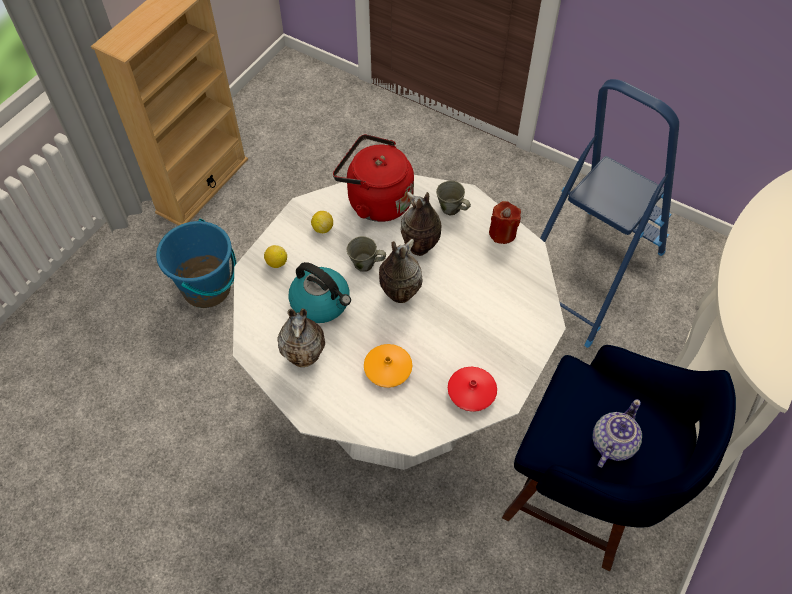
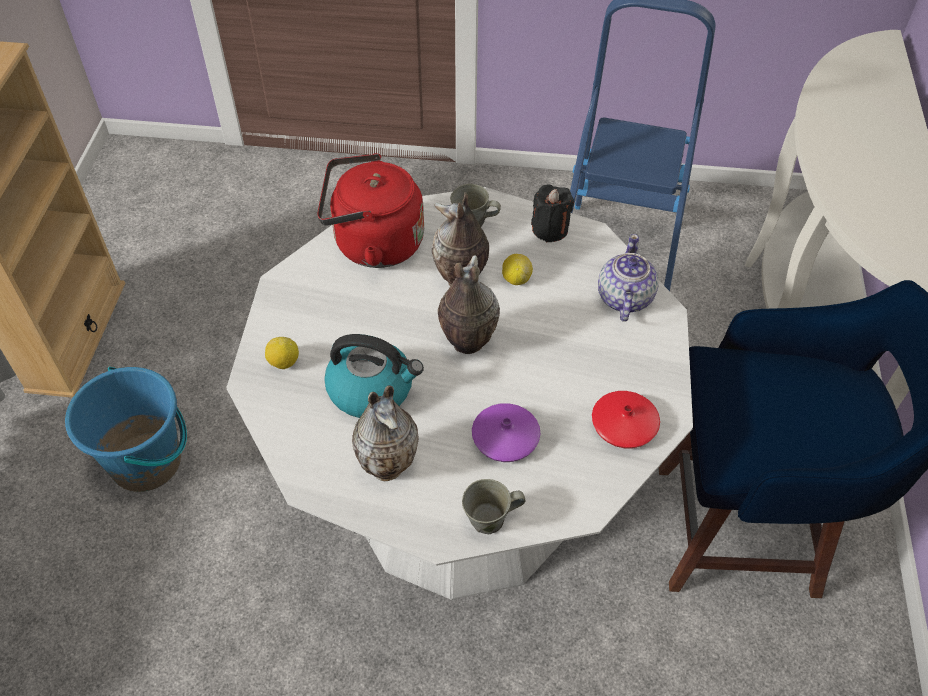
camera: 25 degrees left, 5 degrees down
lemon [311,211,333,233] -> lemon moved to [502,254,533,285]
grey mug [347,236,386,272] -> grey mug moved to [462,479,526,534]
orange vase [364,344,412,388] -> purple vase [472,403,541,462]
red candle [489,201,521,244] -> black candle [531,184,574,242]
teapot [592,399,642,468] -> teapot moved to [598,234,659,322]

